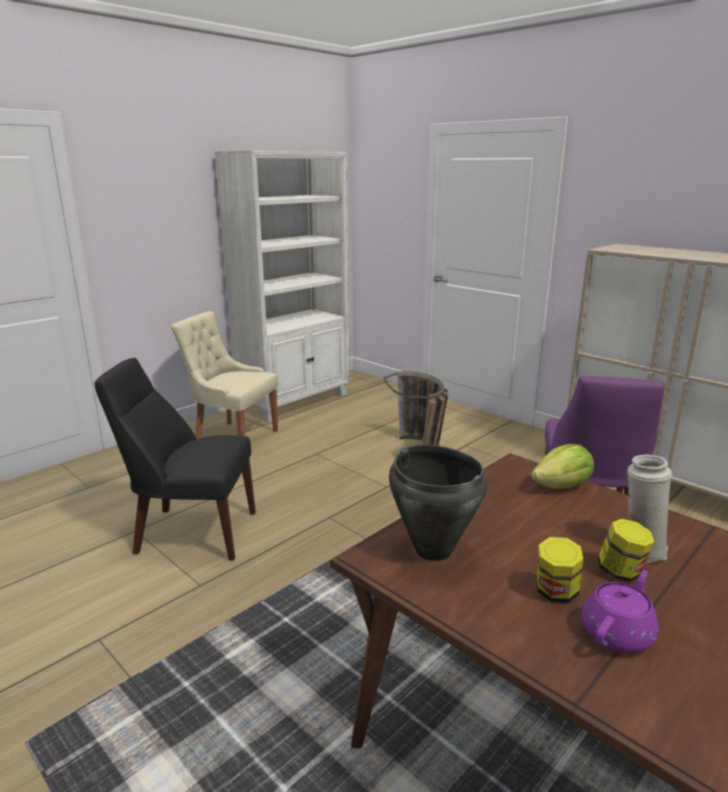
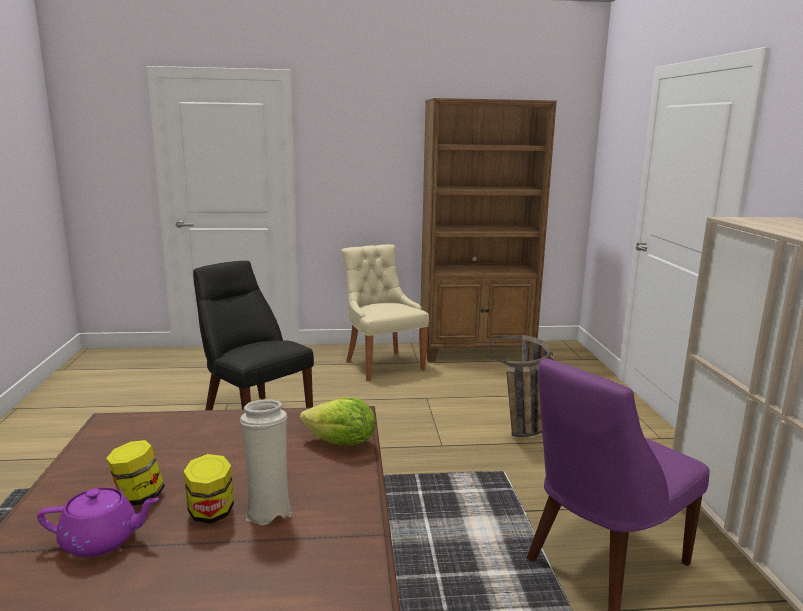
camera: 40 degrees right, 5 degrees down
white bookcase [214,150,349,422] -> brown bookcase [421,98,557,362]
black cooking pot [389,444,487,561] -> none

